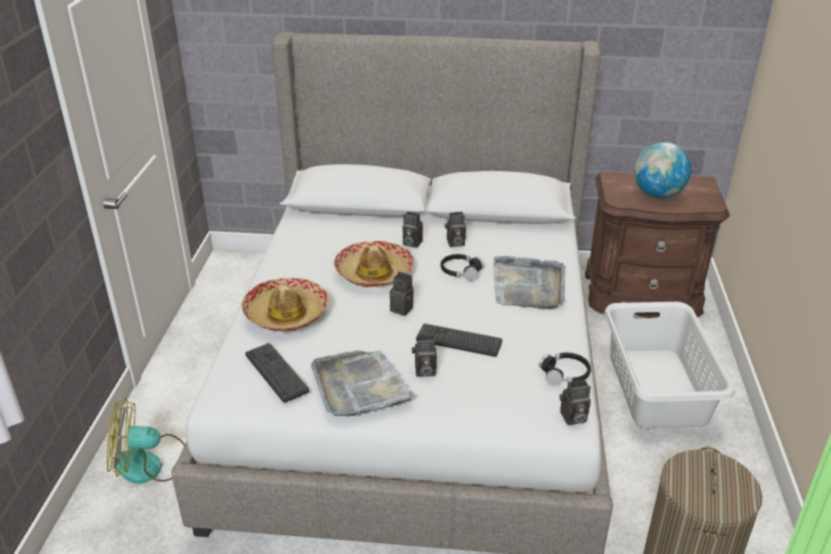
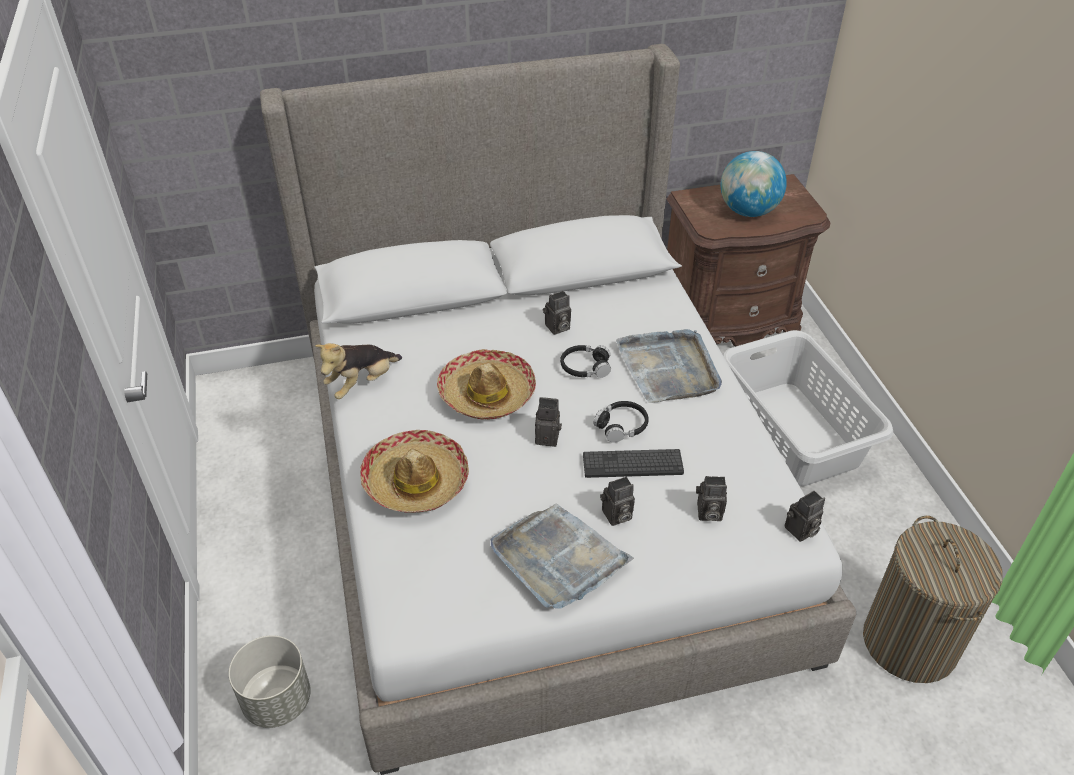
camera: 20 degrees left, 10 degrees up
fan [107,398,185,484] -> grey planter [229,635,311,728]
keyboard [245,343,309,403] -> none
camera [403,211,423,248] -> camera moved to [696,476,727,521]
black headphones [539,353,591,386] -> black headphones moved to [593,401,649,443]
none -> plush toy [315,343,402,399]

